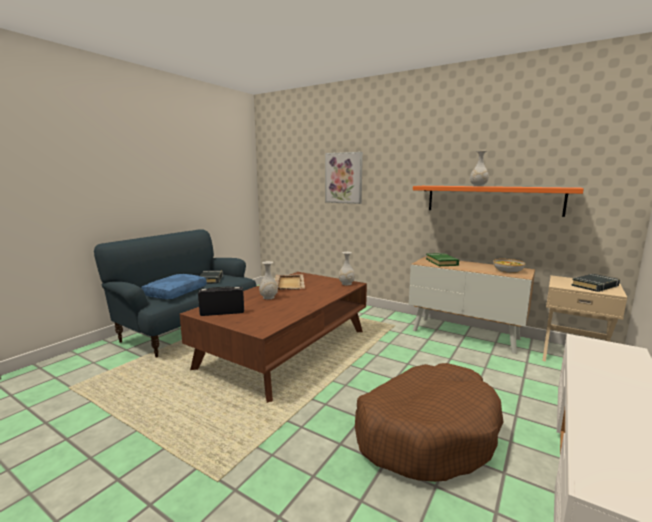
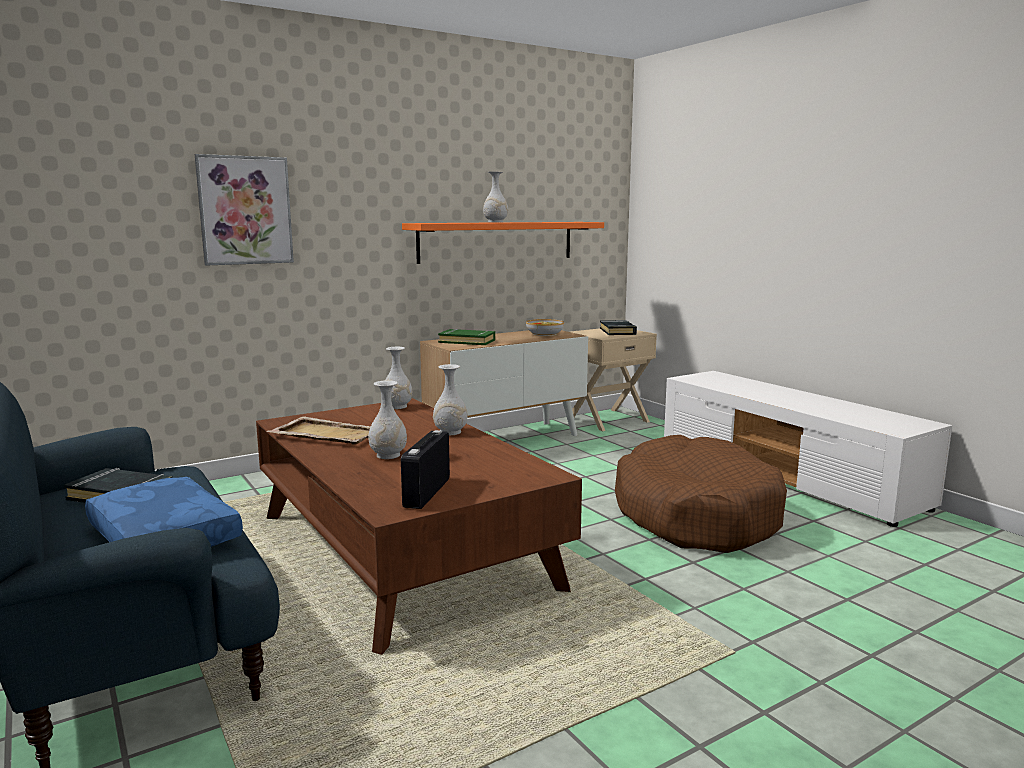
camera: 65 degrees left, 0 degrees up
none -> white vase [433,364,468,435]

